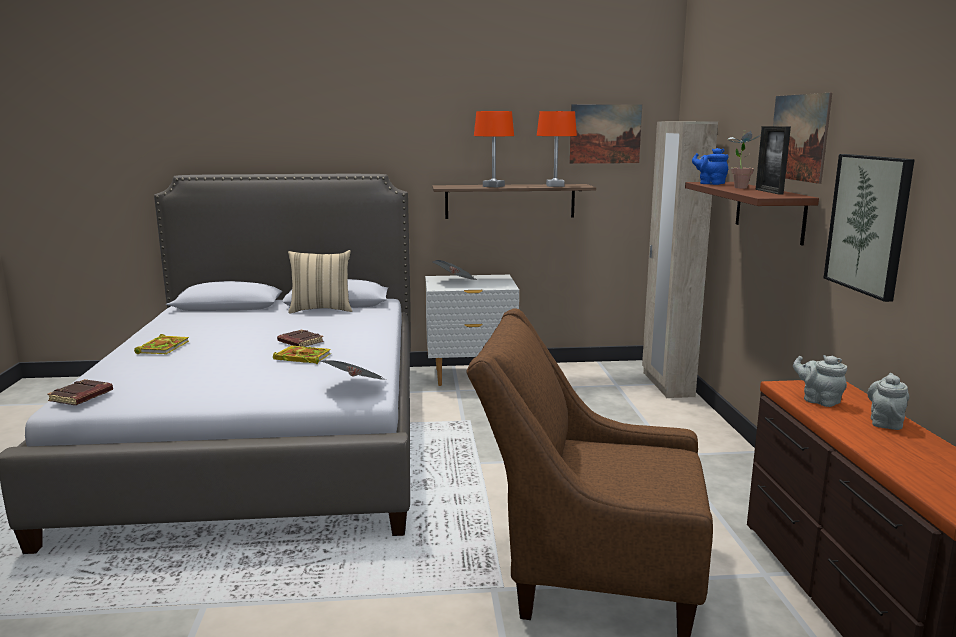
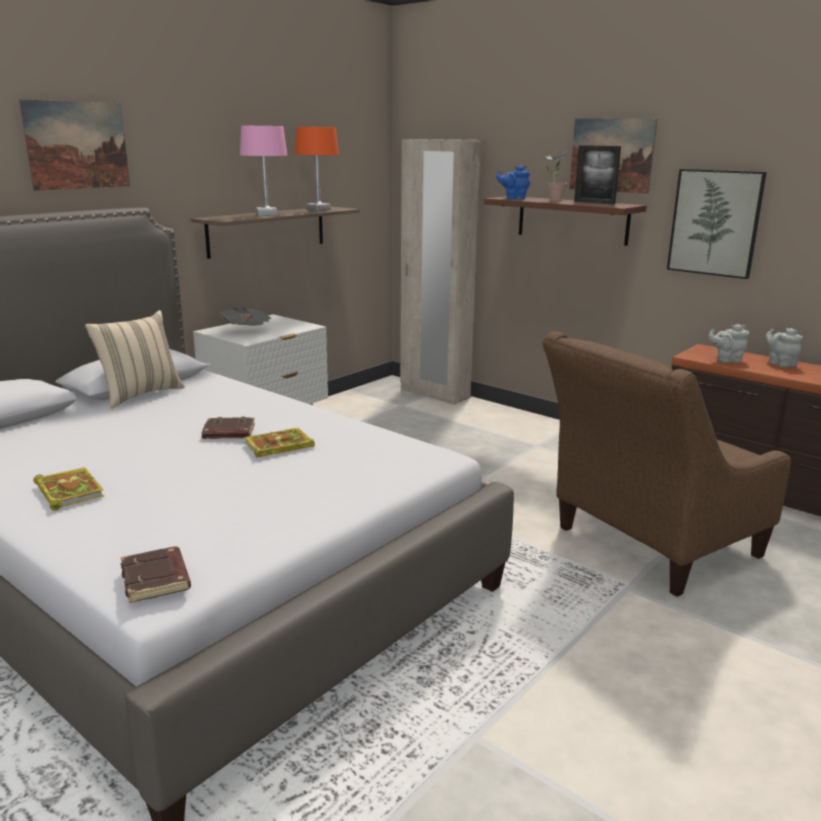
camera: 45 degrees left, 5 degrees up
newspaper [320,360,384,380] -> none
orange table lamp [474,111,514,188] -> pink table lamp [240,126,287,216]
picture [569,104,642,164] -> picture moved to [19,99,130,191]

